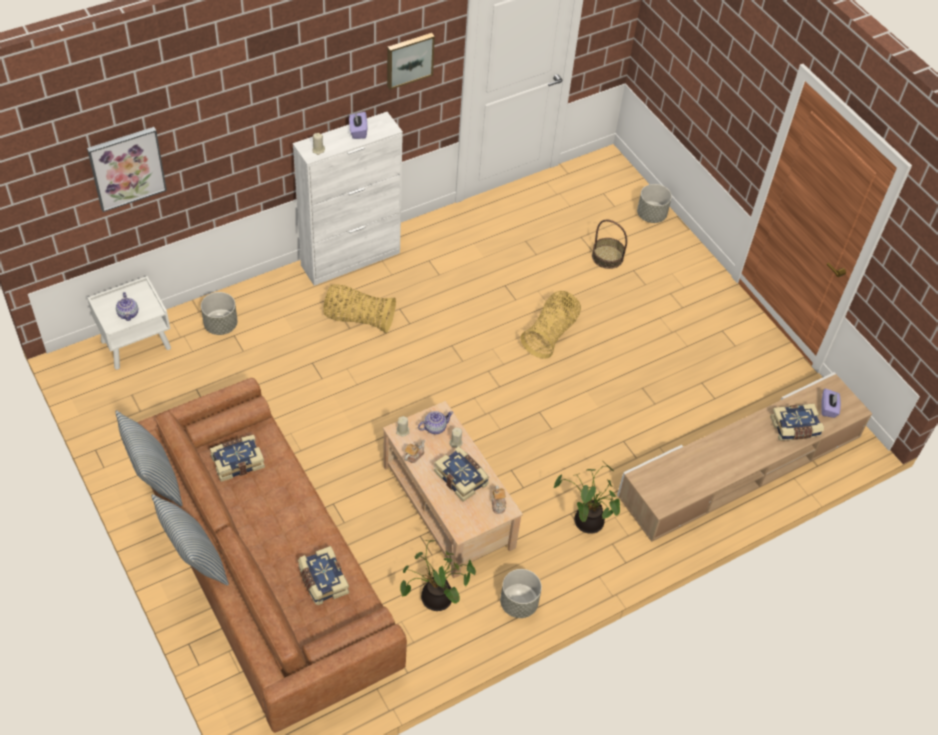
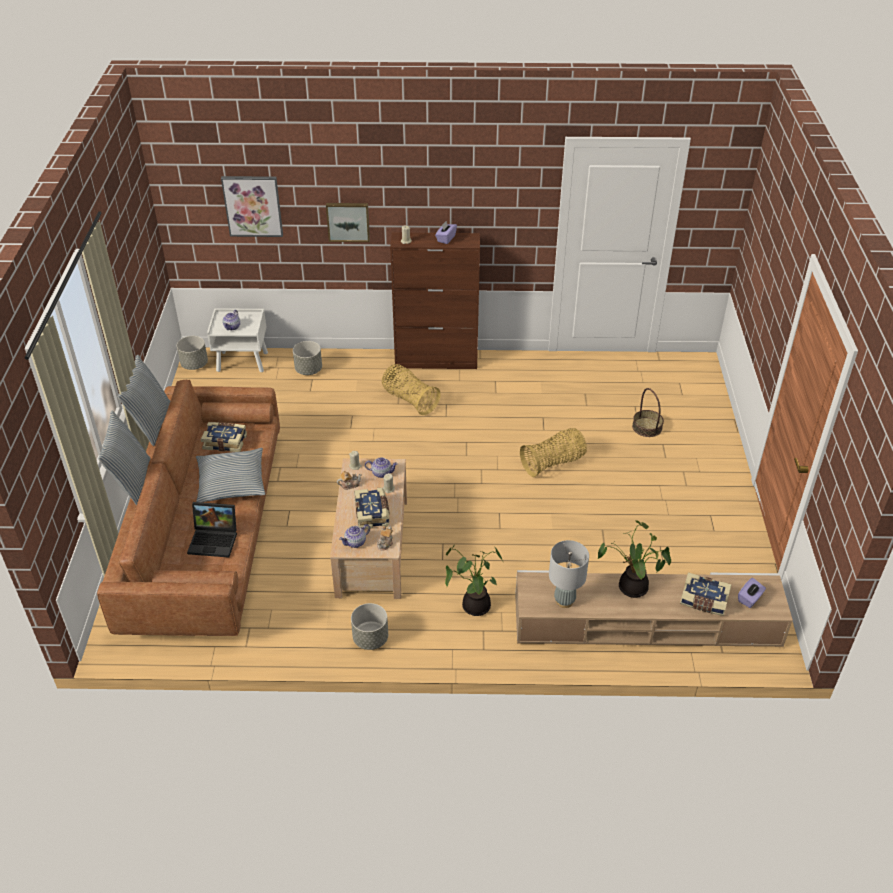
camera: 35 degrees right, 10 degrees down
white cabinet [293,112,403,286] -> brown cabinet [390,233,480,369]
book [298,546,349,605] -> laptop [187,502,237,558]
picture [387,33,435,90] -> picture moved to [326,203,370,242]
potted plant [400,540,476,611] -> potted plant moved to [598,520,671,598]
grey planter [637,184,672,223] -> grey planter moved to [177,336,208,370]
none -> pillow [196,448,265,502]
none -> teapot [339,524,370,548]
none -> grey table lamp [549,540,589,608]

